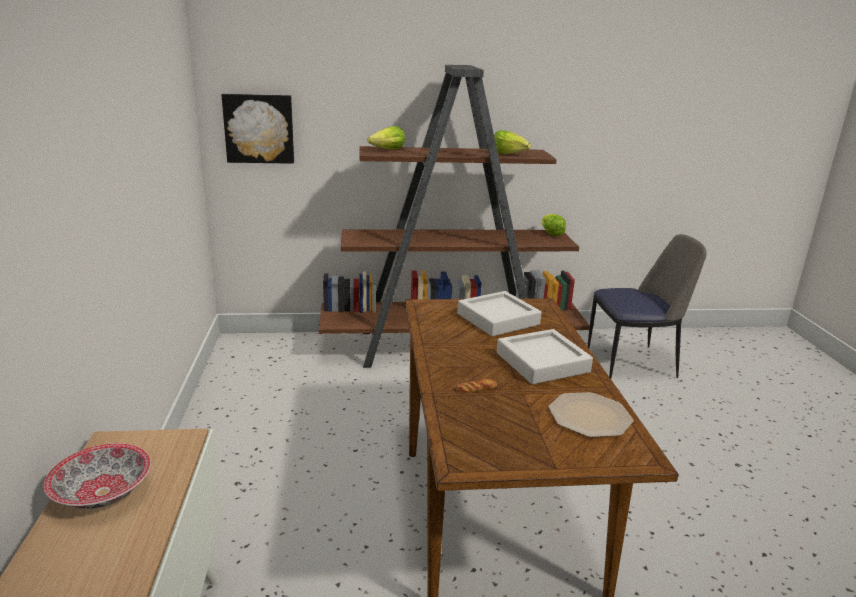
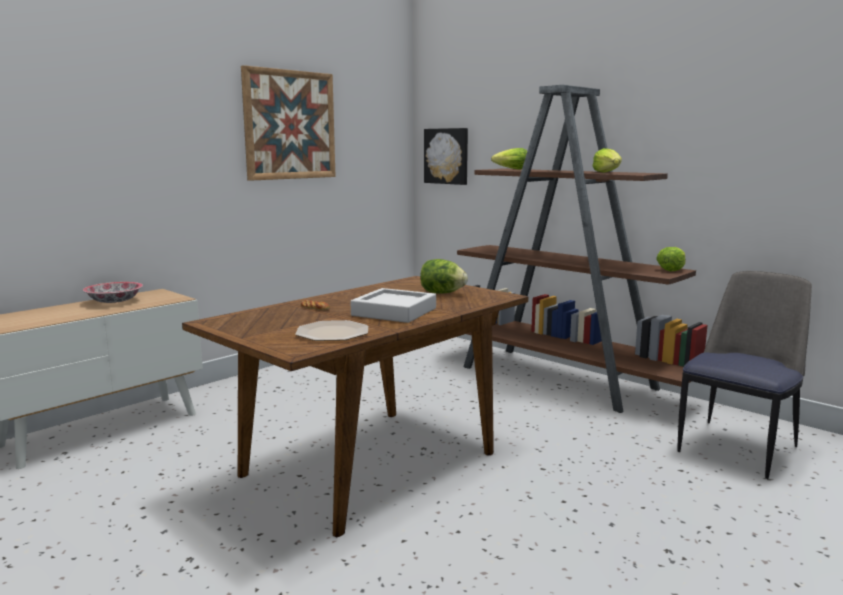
camera: 50 degrees right, 10 degrees down
grey tray [458,291,542,337] -> lettuce [420,259,468,294]
chair [588,234,707,379] -> chair turned 90 degrees counterclockwise [678,271,812,479]
none -> picture [241,65,336,181]

